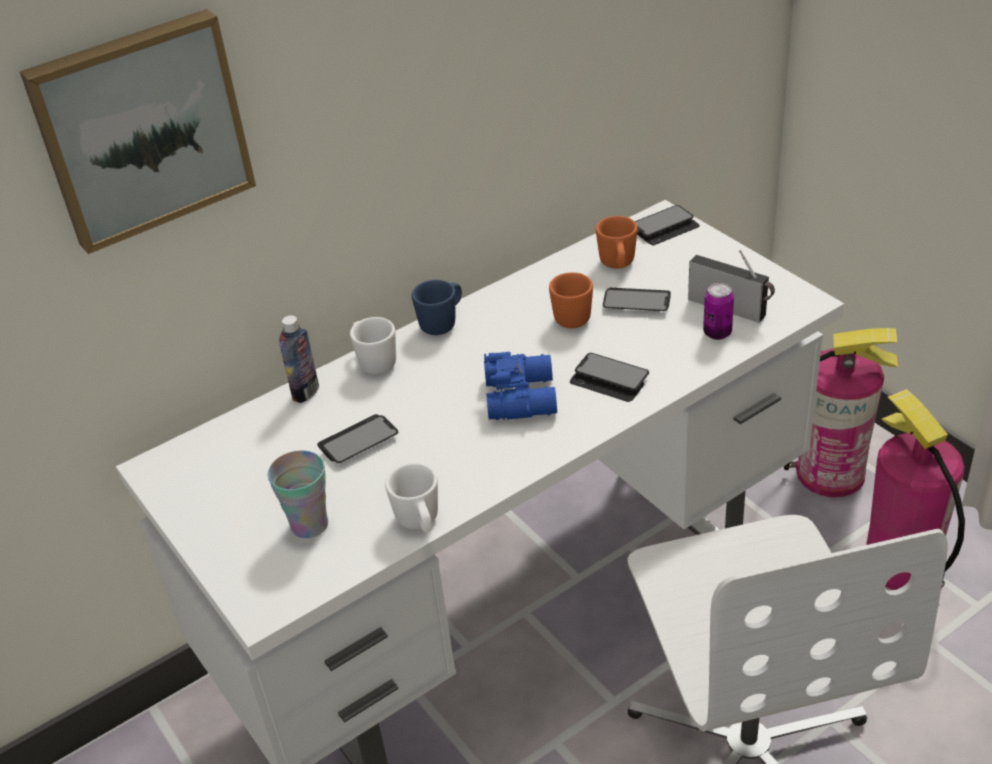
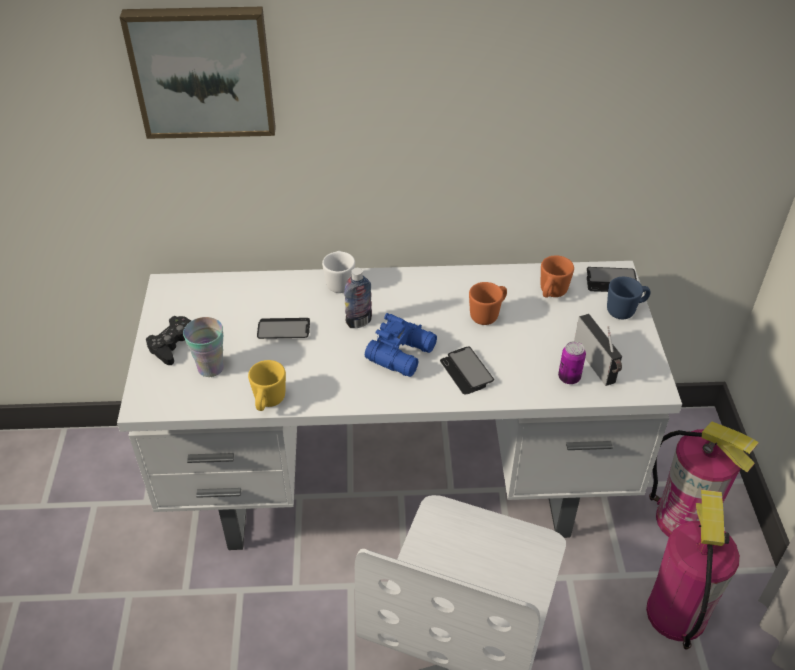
camera: 30 degrees right, 5 degrees up
bottle [279,315,319,403] -> bottle moved to [344,268,372,328]
white mug [385,463,438,532] -> yellow mug [248,360,286,411]
blue mug [412,280,462,335] -> blue mug moved to [607,277,651,319]
phone [603,288,671,311] -> none
none -> black game controller [146,316,191,365]

